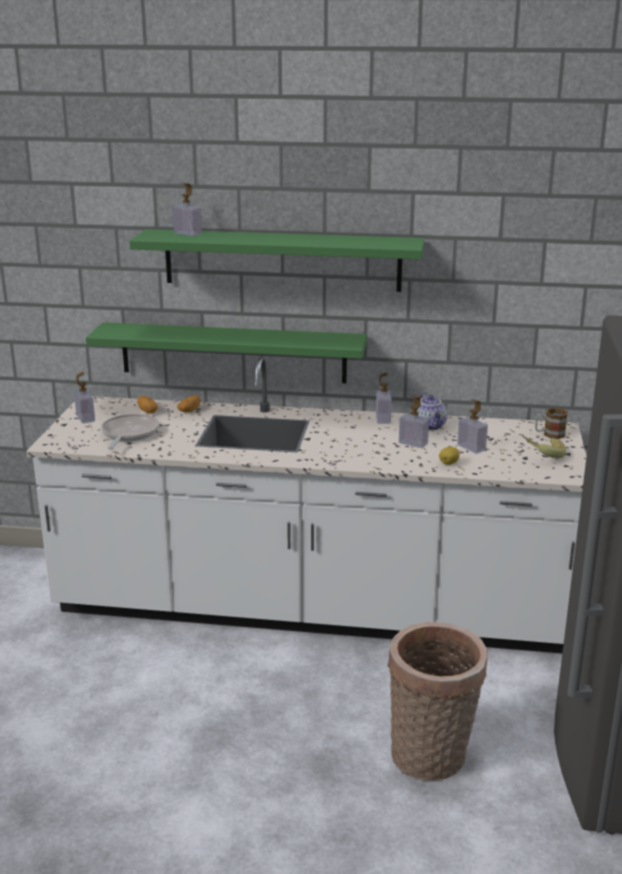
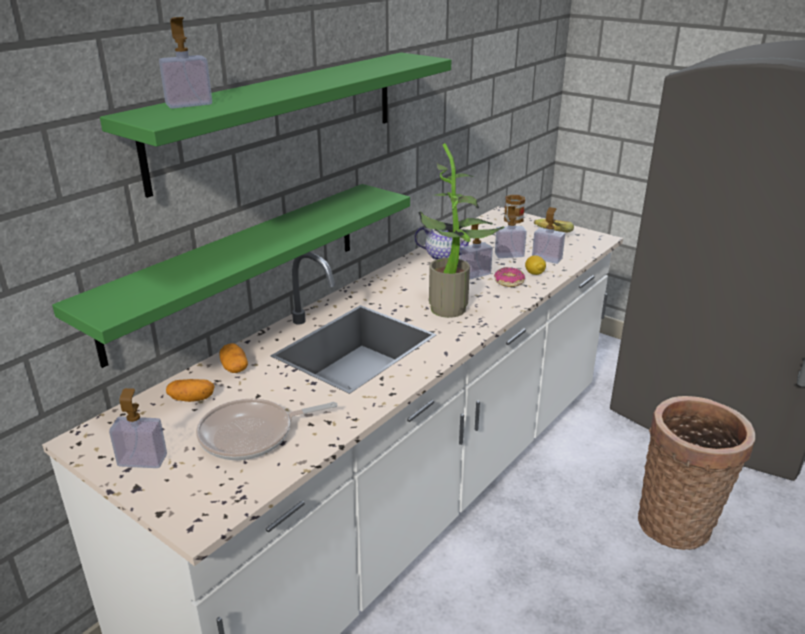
camera: 60 degrees left, 5 degrees up
frying pan [101,414,159,449] -> frying pan turned 60 degrees counterclockwise [196,398,337,460]
soap dispenser [376,373,392,424] -> soap dispenser moved to [532,207,565,264]
none -> potted plant [418,143,504,318]
none -> donut [494,267,525,287]

